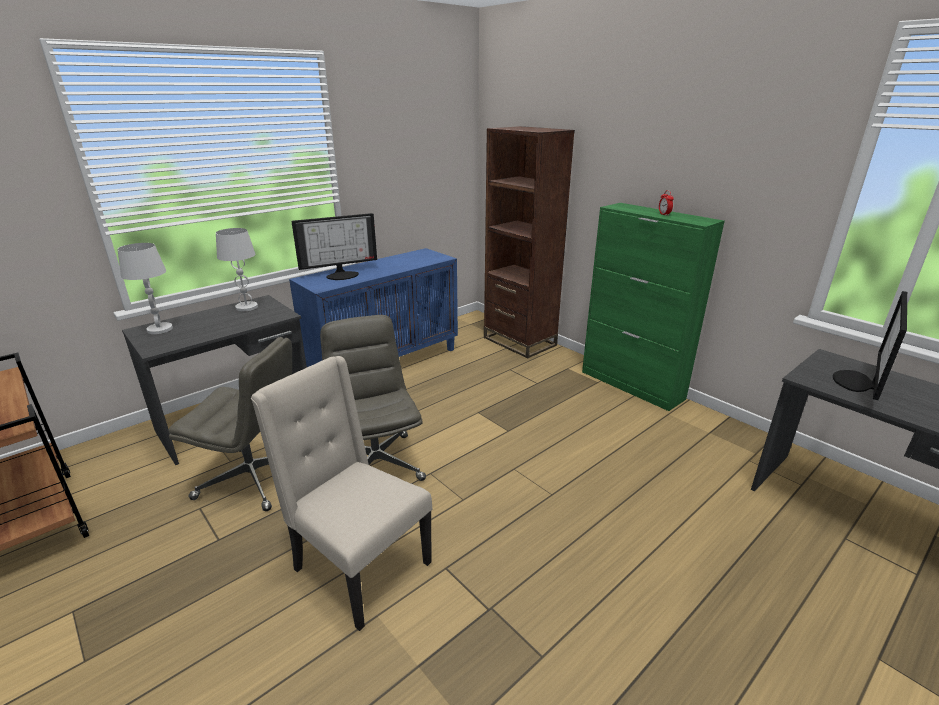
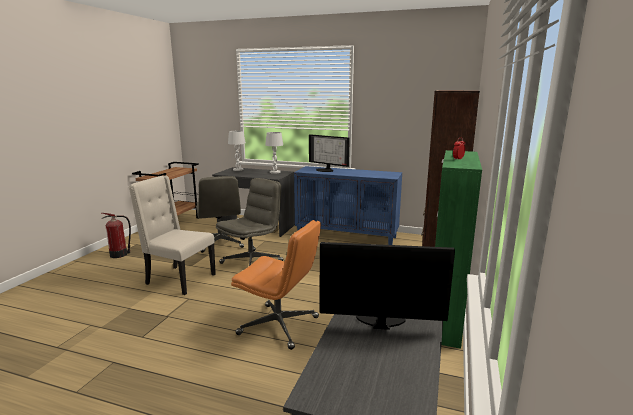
camera: 60 degrees right, 10 degrees down
beige chair [251,356,432,631] -> beige chair turned 75 degrees counterclockwise [129,176,216,295]
none -> fire extinguisher [101,213,131,258]
none -> orange office chair [231,220,321,350]

